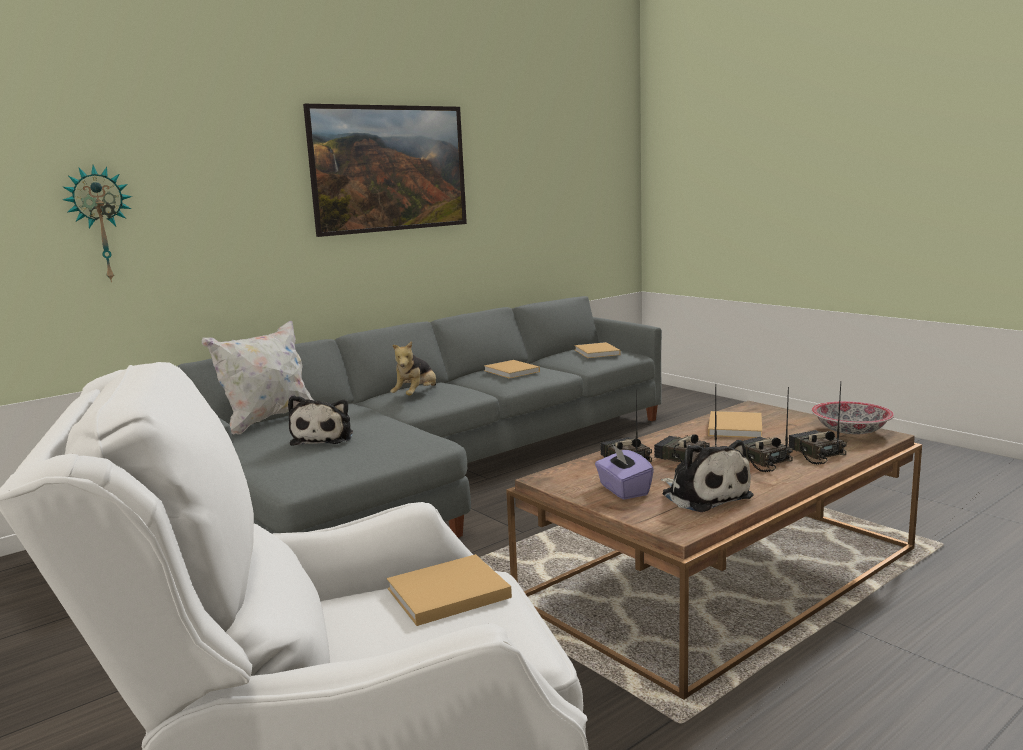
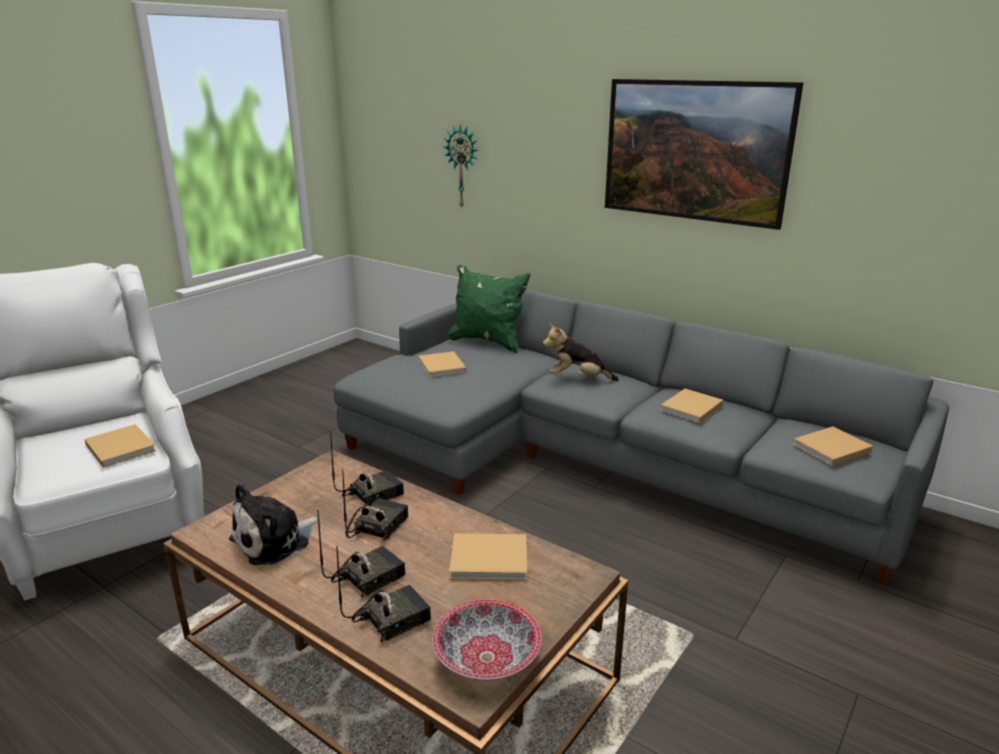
camera: 75 degrees right, 10 degrees up
white pillow [202,321,314,435] -> green pillow [447,265,531,353]
plush toy [288,395,353,446] -> beige book [419,351,466,378]
purple tissue box [595,445,654,500] -> none

